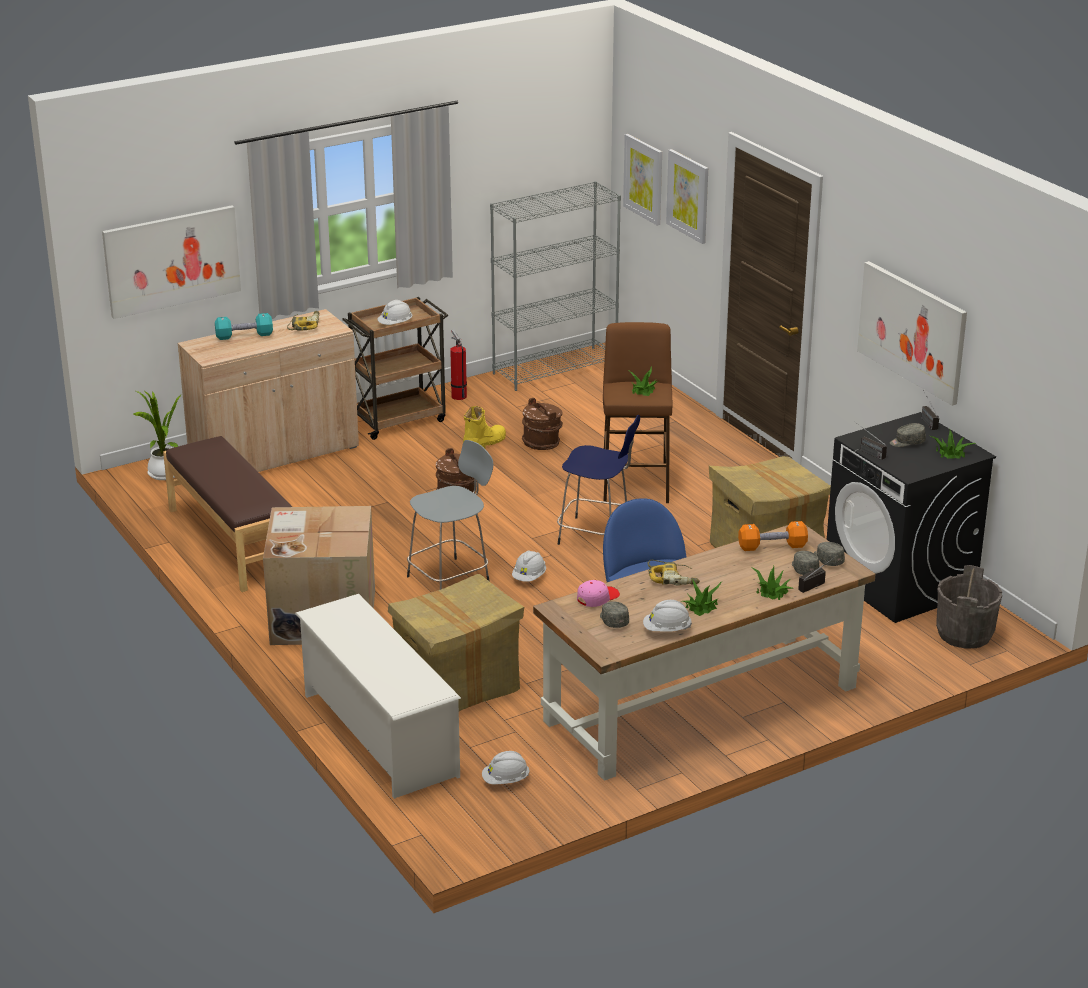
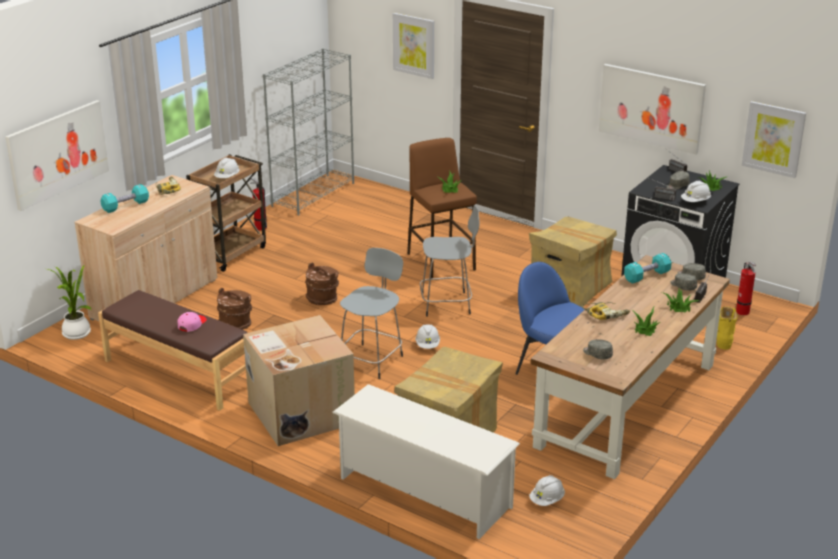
camera: 25 degrees left, 0 degrees up
yellow boot [463,406,506,448] -> yellow boot moved to [717,306,737,350]
brown bucket [522,398,563,450] -> brown bucket moved to [217,288,252,330]
blue stool [557,415,640,545] -> grey stool [420,205,480,317]
pink cap [577,580,620,607] -> pink cap moved to [178,312,207,332]
picture [623,134,662,226] -> picture moved to [742,101,806,178]
white hard hat [643,600,692,631] -> white hard hat moved to [681,181,711,202]
orange dumbbell [738,521,808,551] -> turquoise dumbbell [624,253,671,284]
grey bucket [936,565,1002,648] -> fire extinguisher [736,261,756,315]

